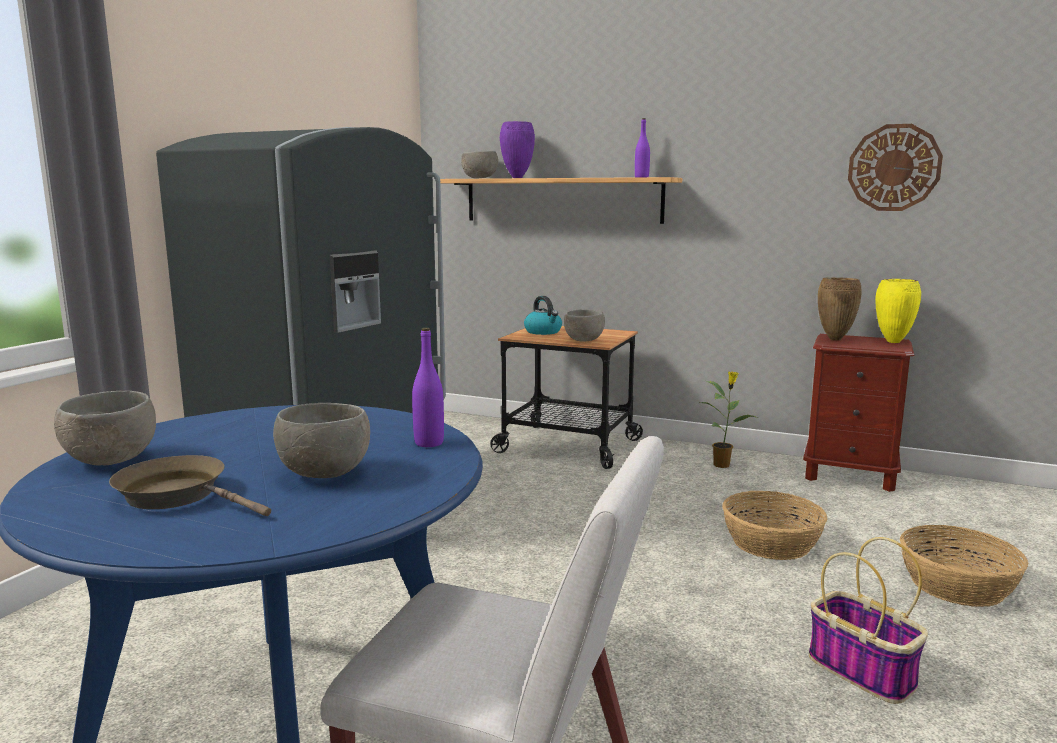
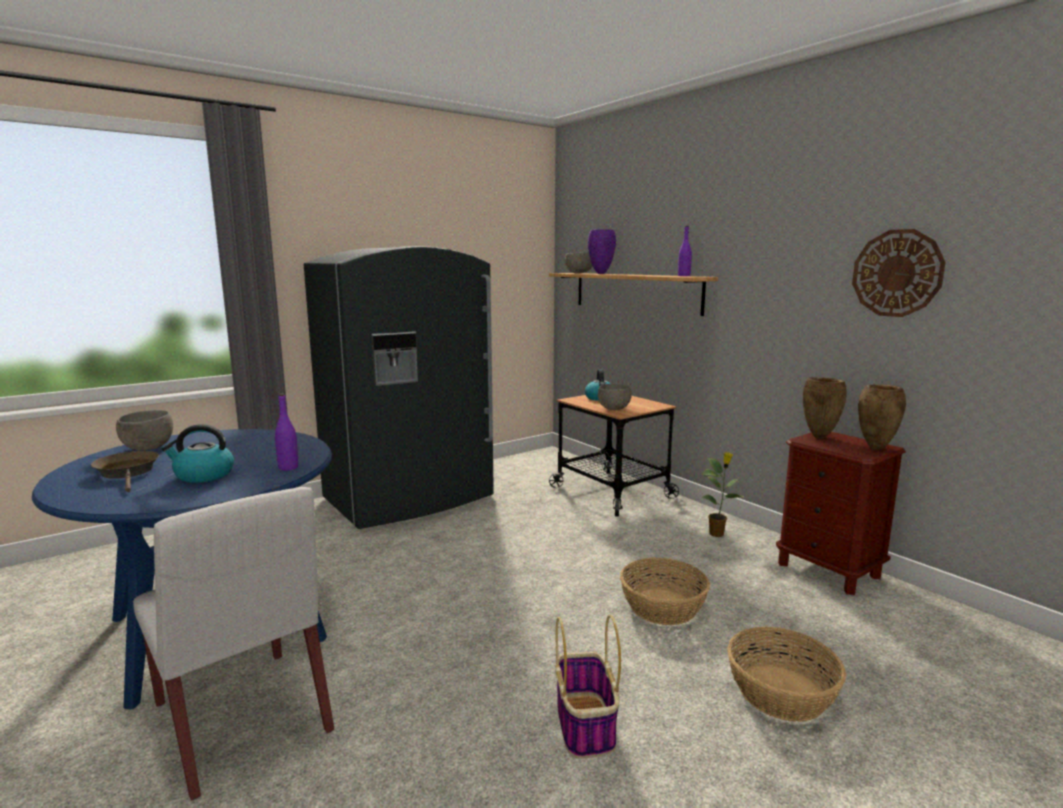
camera: 30 degrees right, 0 degrees up
grey bowl [273,403,370,478] -> kettle [162,424,234,483]
yellow vase [875,279,921,343] -> brown vase [858,384,906,450]

